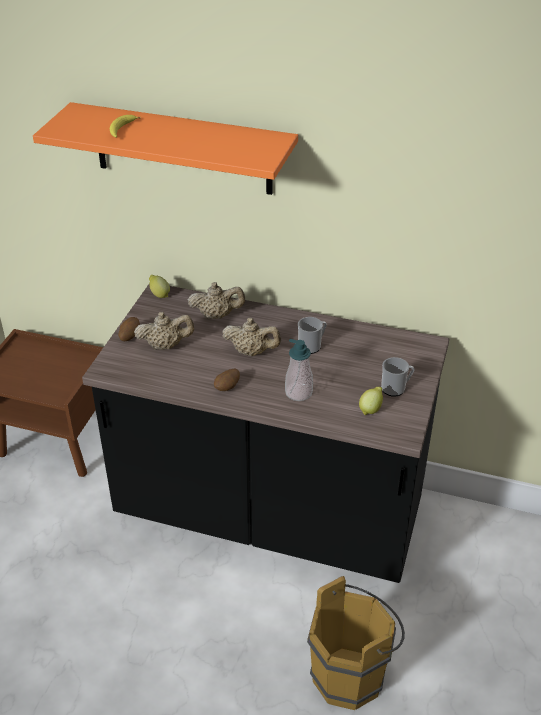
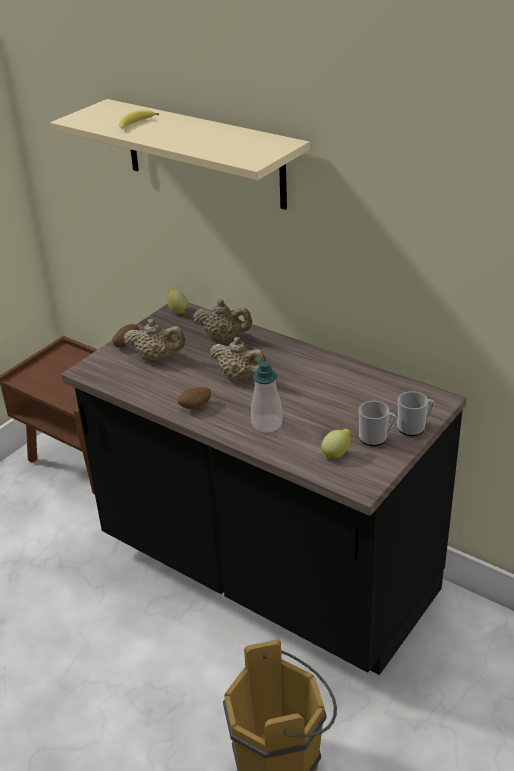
camera: 20 degrees right, 5 degrees down
orange shelf [33,102,298,195] -> beige shelf [50,99,310,210]
mug [298,317,327,354] -> mug moved to [397,391,435,436]

